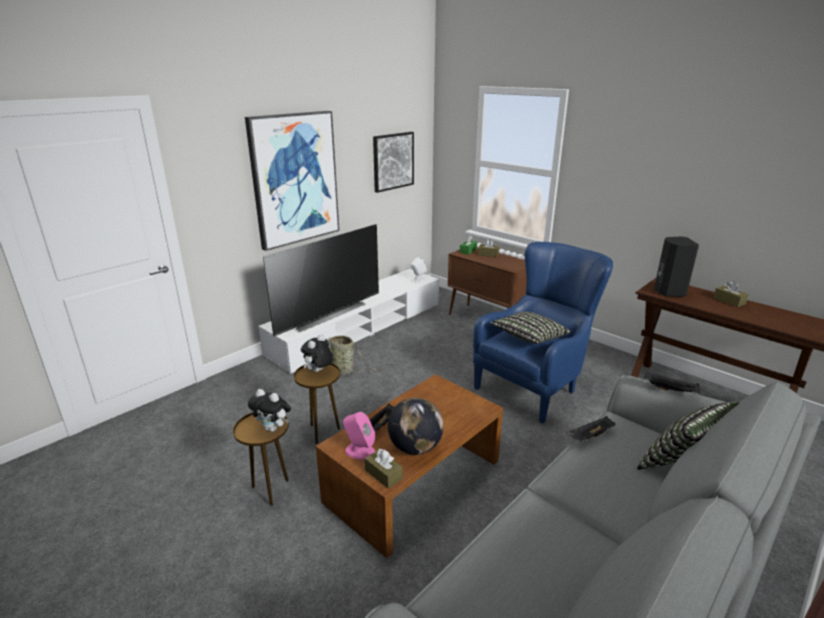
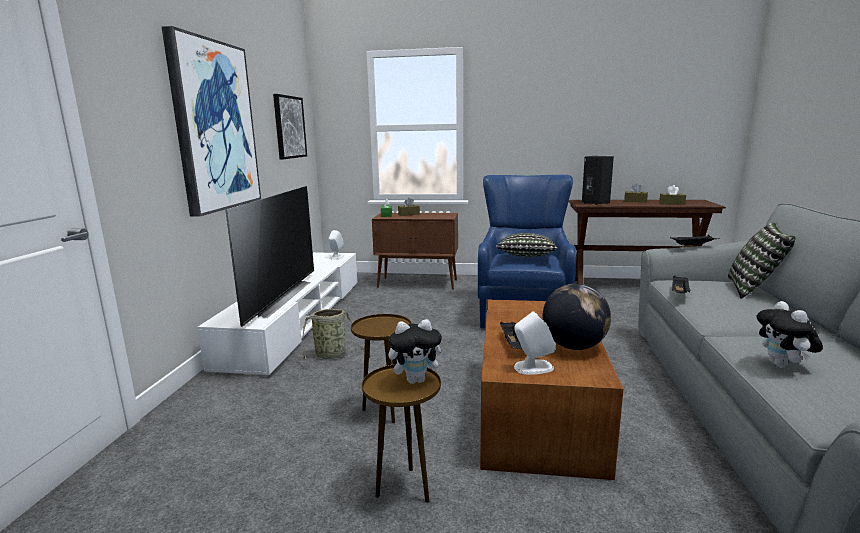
camera: 35 degrees left, 10 degrees down
plush toy [301,335,333,372] -> plush toy moved to [757,301,823,368]
pink speaker [343,412,375,460] -> white speaker [514,311,556,375]
brown tissue box [365,448,403,489] -> brown tissue box moved to [659,185,686,205]

